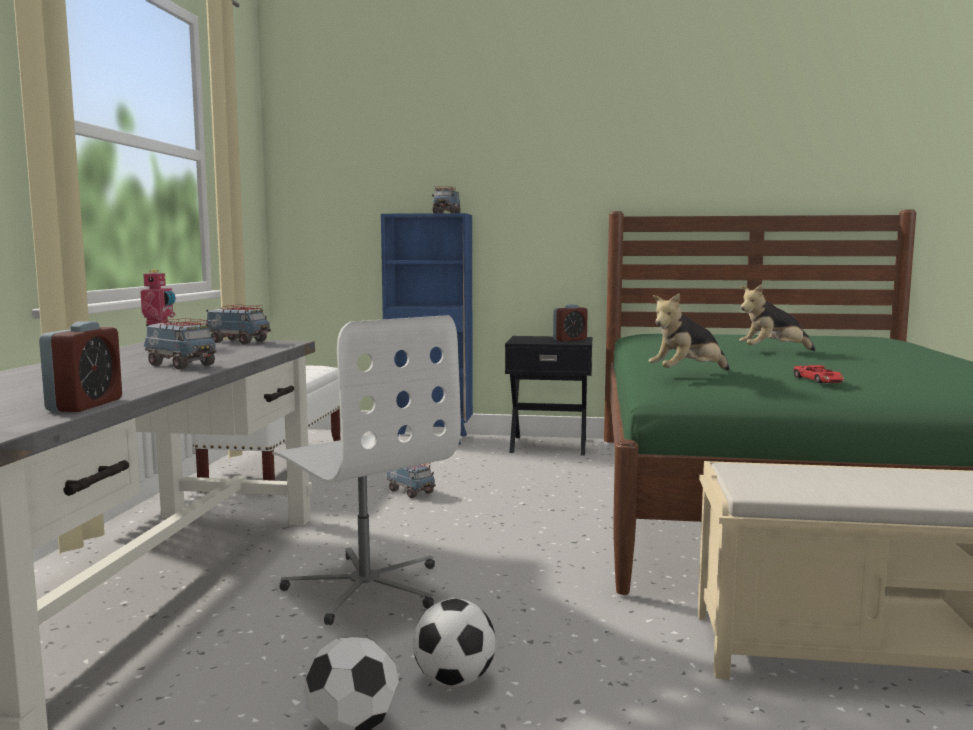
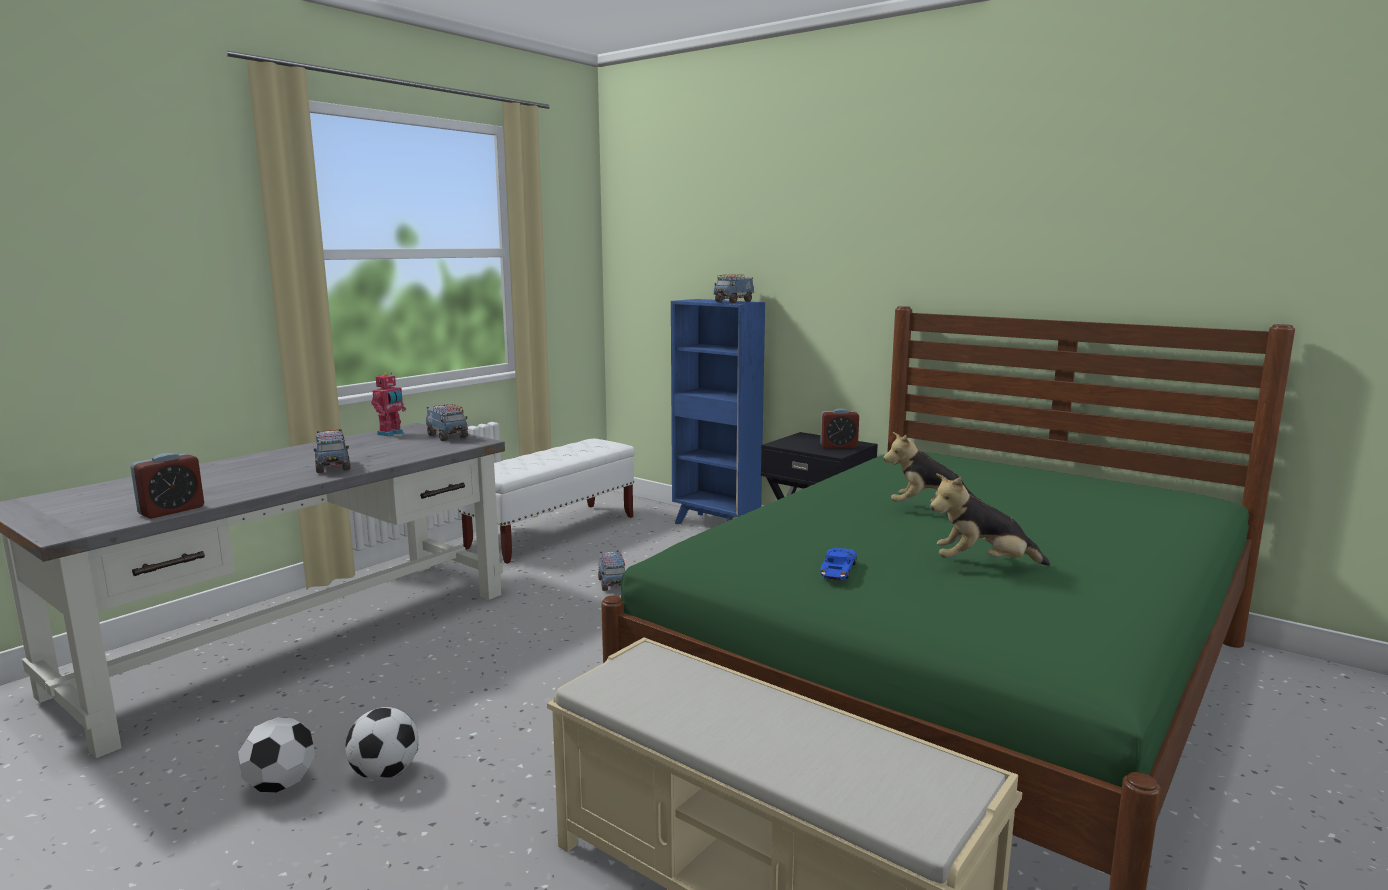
camera: 30 degrees right, 5 degrees up
white office chair [272,315,461,625] -> none
plush toy [649,293,730,370] -> plush toy moved to [930,473,1050,566]
red toy car [794,365,844,383] -> blue toy car [820,547,857,581]

